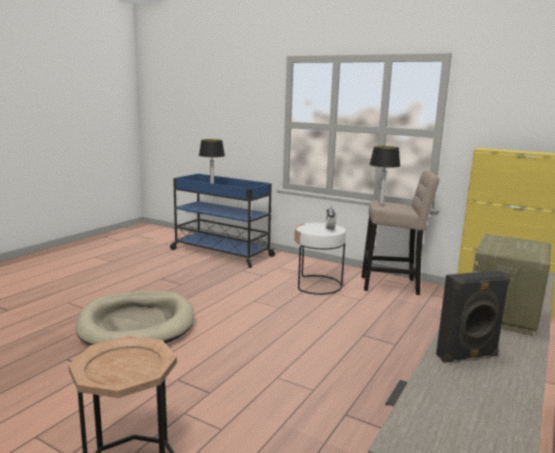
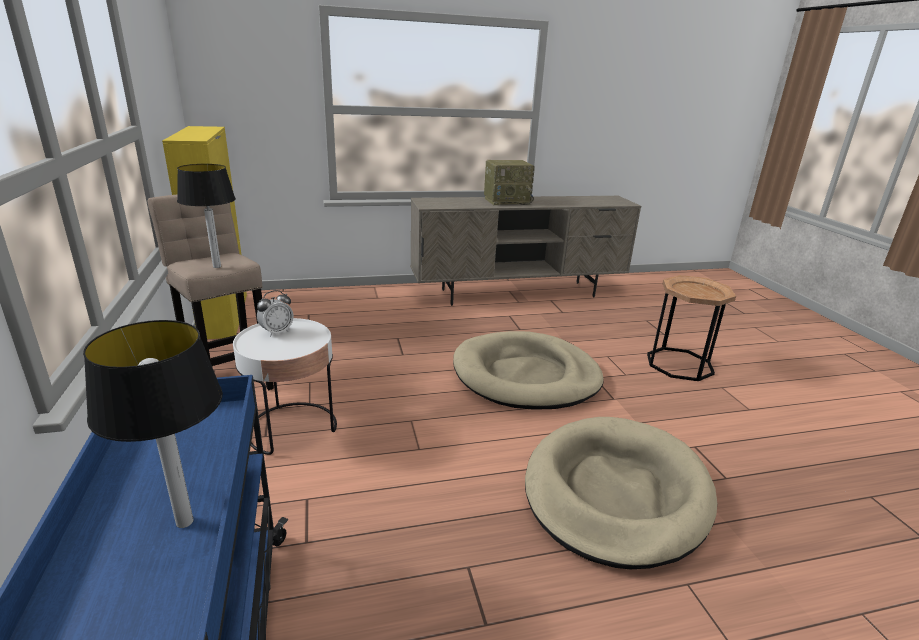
camera: 135 degrees left, 10 degrees up
black speaker [436,270,511,363] -> none
none -> beige dog bed [453,331,603,409]

